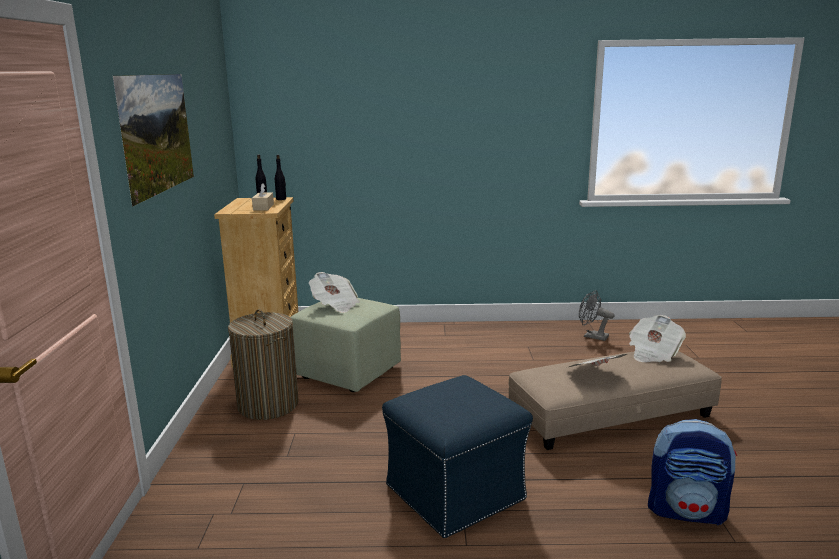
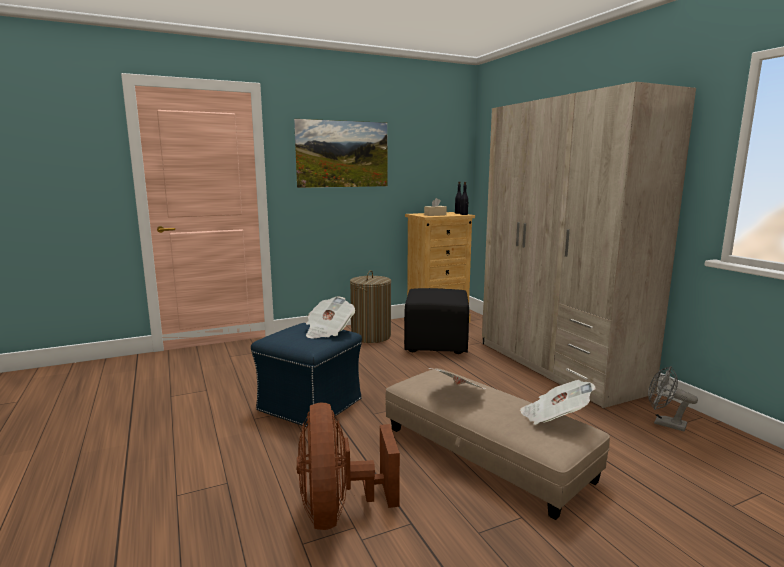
camera: 65 degrees right, 5 degrees down
green ottoman [290,298,401,392] -> black ottoman [404,288,469,354]
newspaper [309,272,360,313] -> newspaper moved to [306,297,355,338]
grey fan [579,290,615,341] -> grey fan turned 60 degrees counterclockwise [648,366,698,431]
backpack [648,419,737,525] -> brown fan [297,402,400,530]
none -> beige wardrobe [482,82,696,408]

